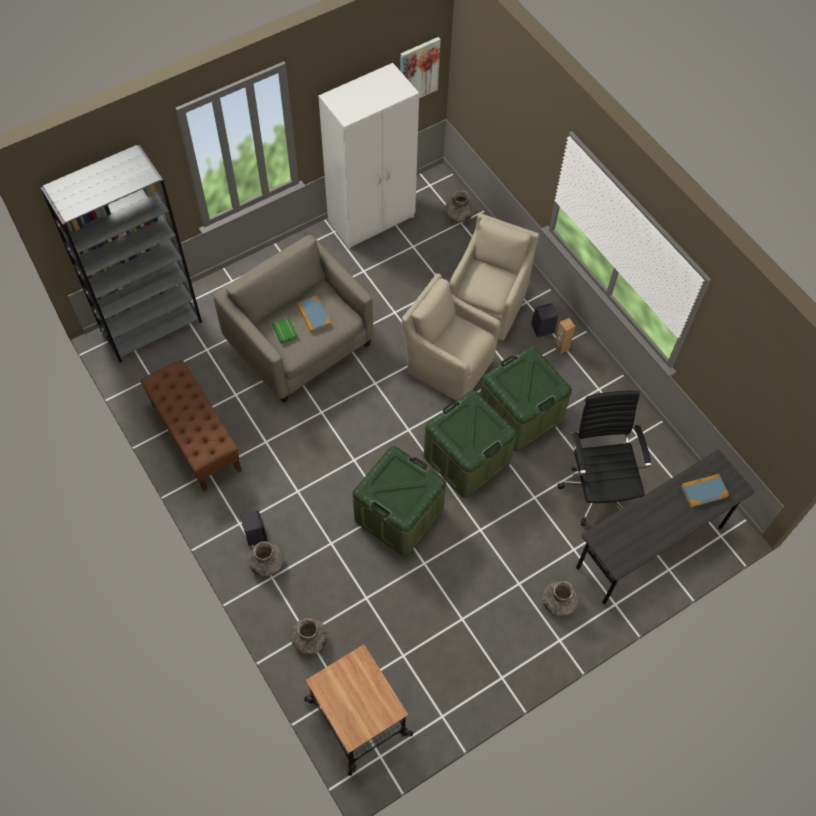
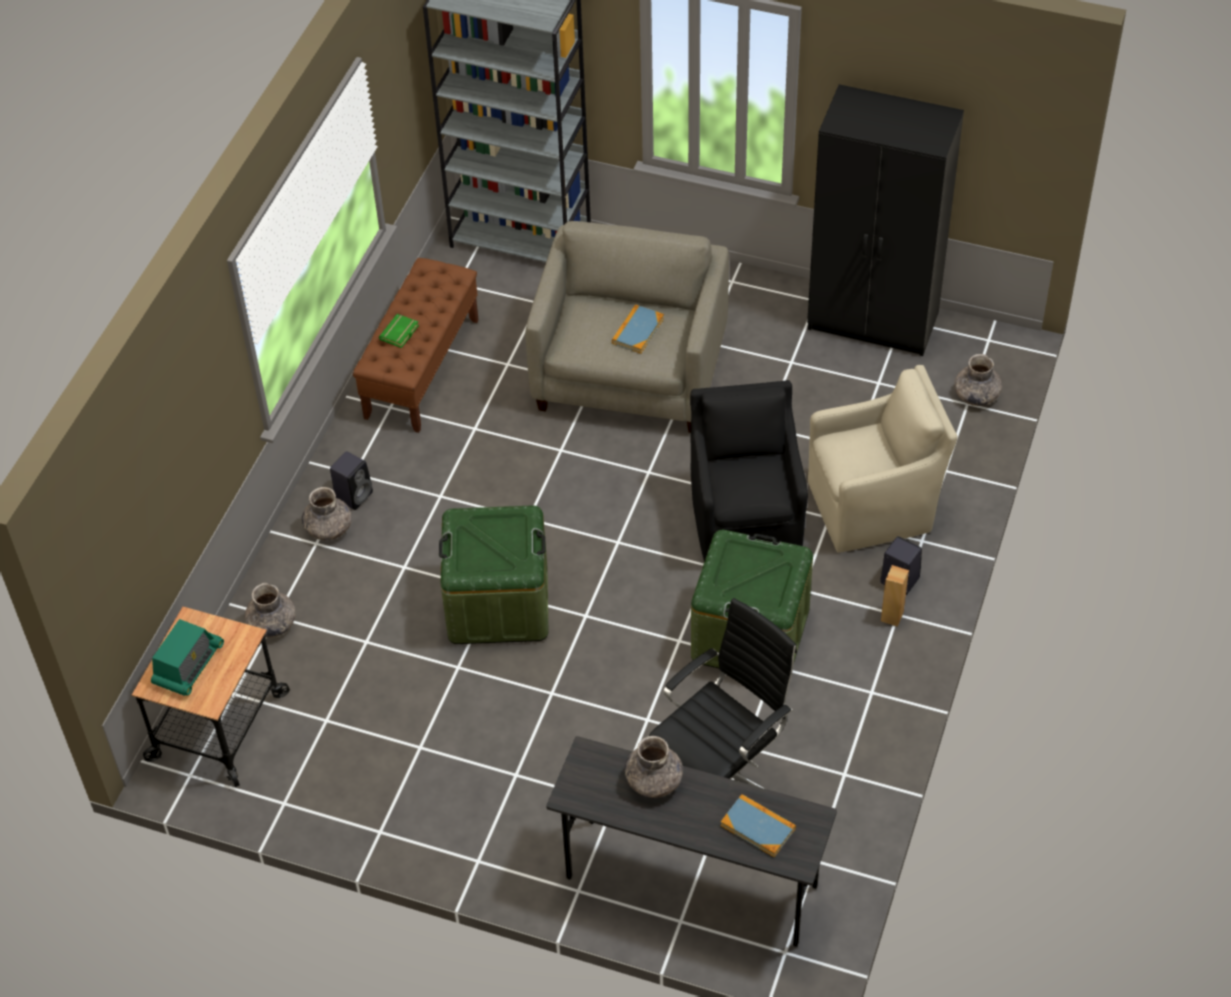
camera: 55 degrees right, 10 degrees down
green book [272,317,298,344] -> green book moved to [379,314,419,348]
white wardrobe [319,63,419,249] -> black wardrobe [807,84,964,356]
picture [400,37,441,98] -> none
beige armchair [402,273,501,401] -> black armchair [690,380,808,562]
green storage box [424,391,517,498] -> none
grey vase [542,581,579,616] -> grey vase moved to [625,736,683,798]
none -> radio [151,619,224,696]

